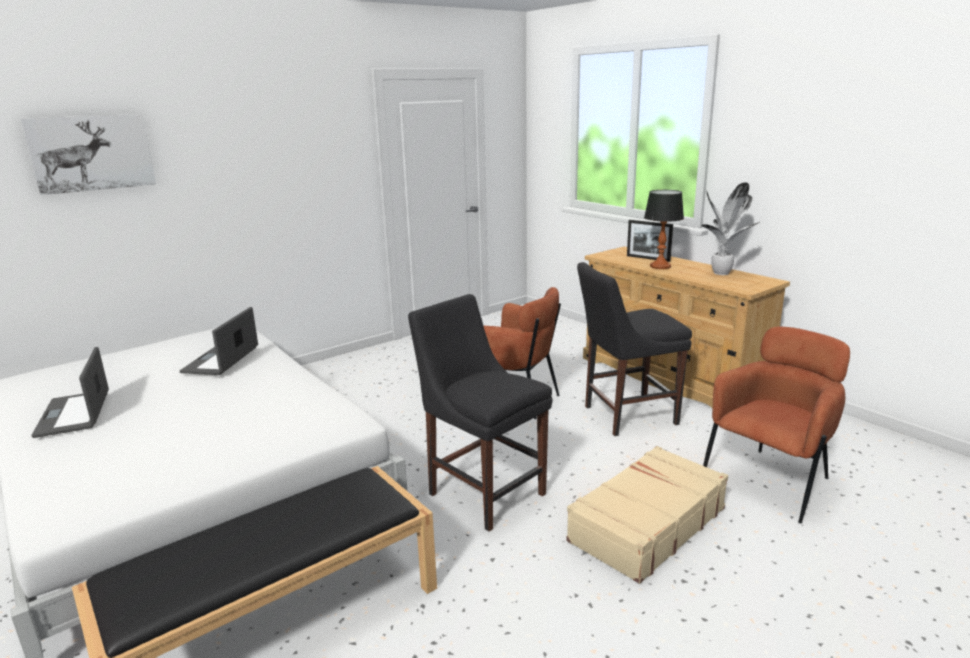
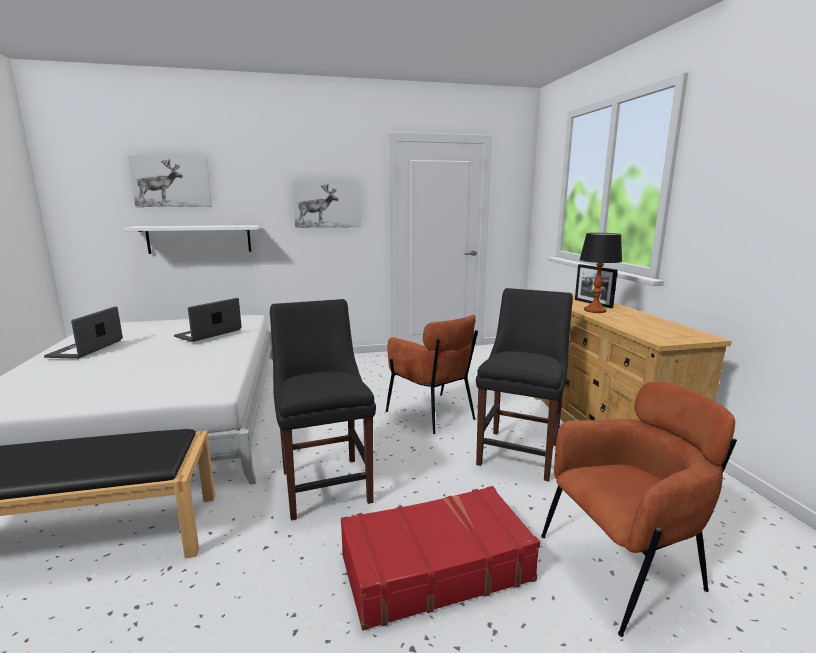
camera: 25 degrees right, 5 degrees down
beige suitcase [566,446,728,584] -> red suitcase [341,486,540,631]
black chair [577,262,692,436] -> black chair turned 105 degrees clockwise [476,288,573,481]
potted plant [701,182,760,275] -> none
none -> white shelf [124,225,260,254]
none -> picture [292,181,361,228]

